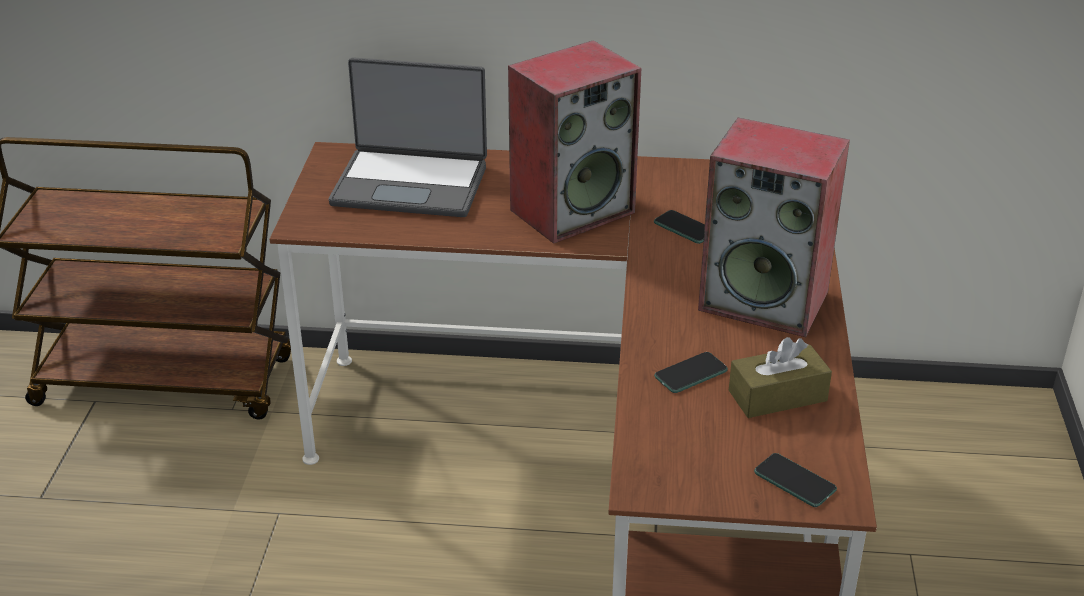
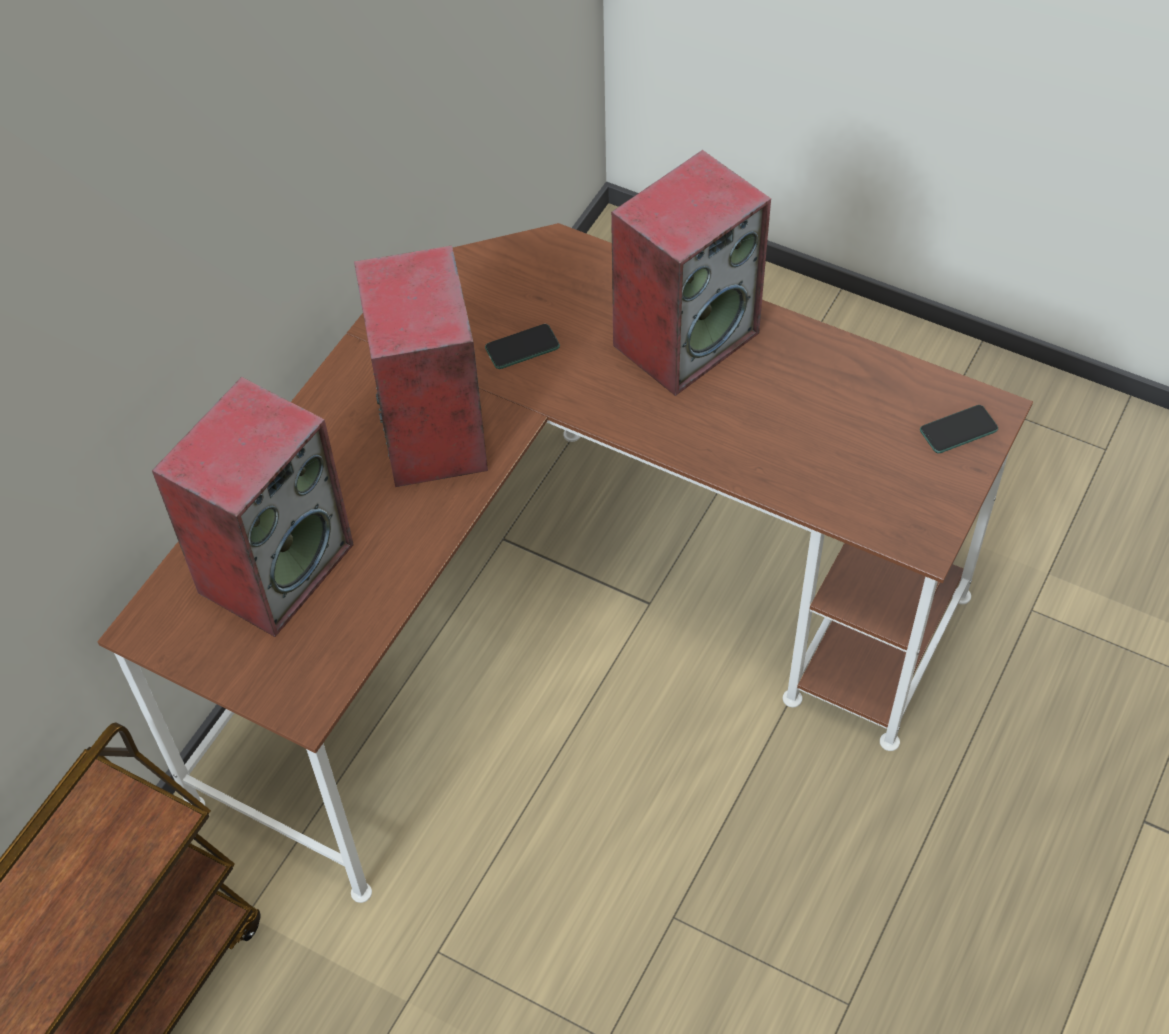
camera: 65 degrees left, 20 degrees up
laptop [329,57,487,217] -> speaker [152,377,354,637]
phone [654,352,728,393] -> none
brown tissue box [729,337,832,418] -> none

